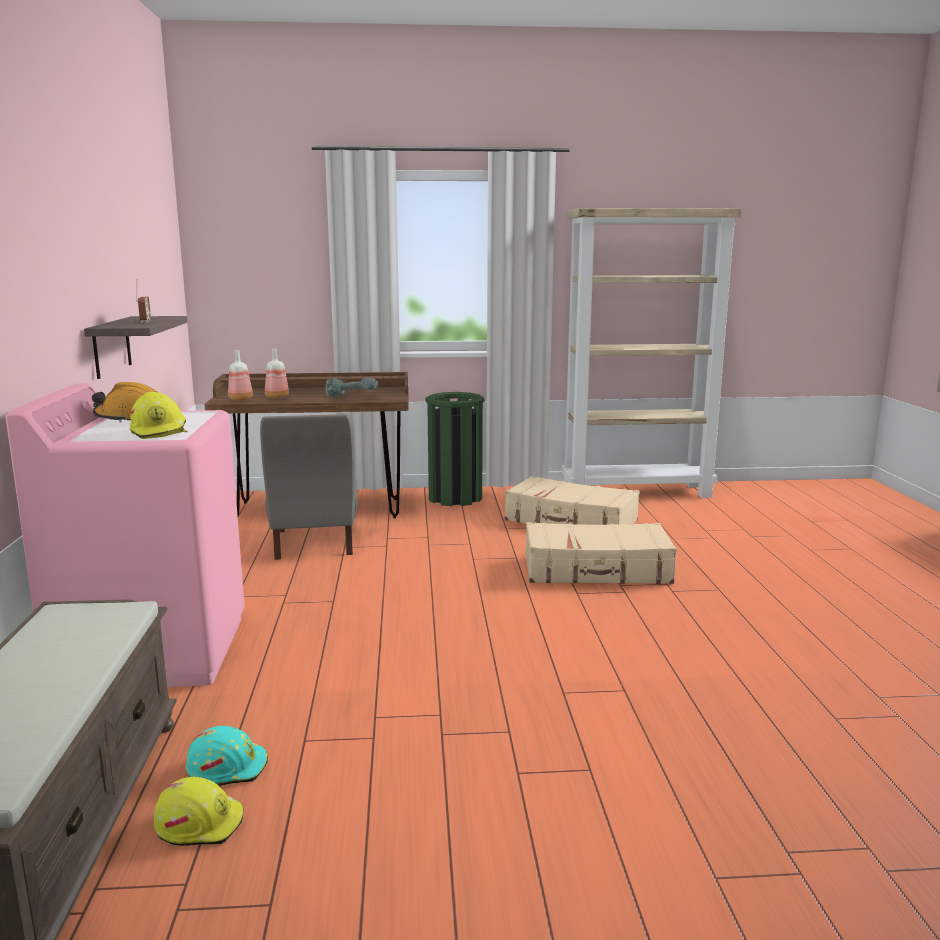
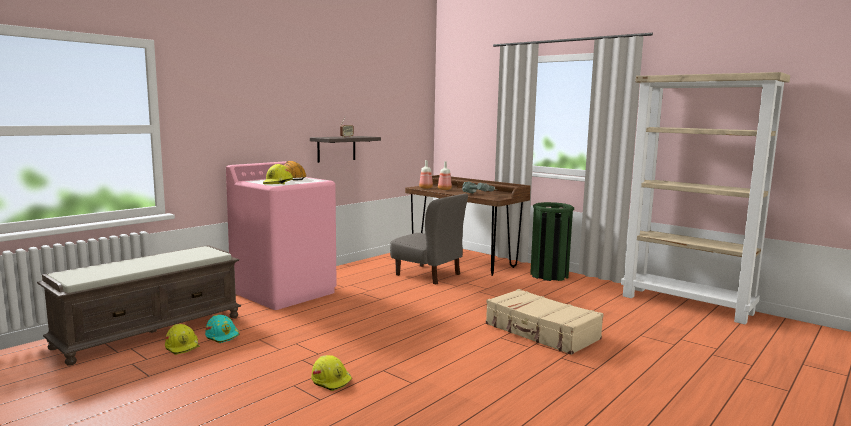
camera: 45 degrees right, 5 degrees down
grey chair [260,414,357,560] -> grey chair turned 90 degrees counterclockwise [390,194,468,285]
beige suitcase [505,476,640,525] -> none
none -> yellow hard hat [311,355,352,391]

